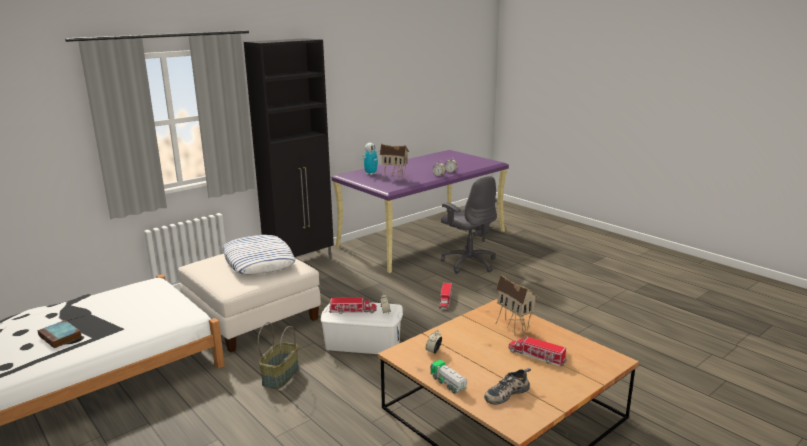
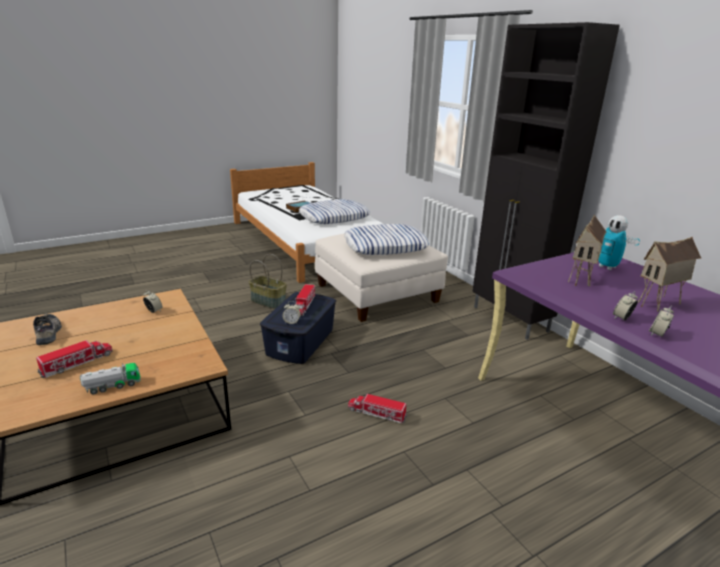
camera: 100 degrees right, 5 degrees up
white storage box [321,302,403,354] -> blue storage box [260,292,336,364]
toy truck [431,360,467,394] -> toy truck moved to [80,363,140,394]
grey office chair [441,176,497,274] -> none
toy house [496,274,538,336] -> toy house moved to [638,237,701,312]
none -> pillow [299,199,370,224]

